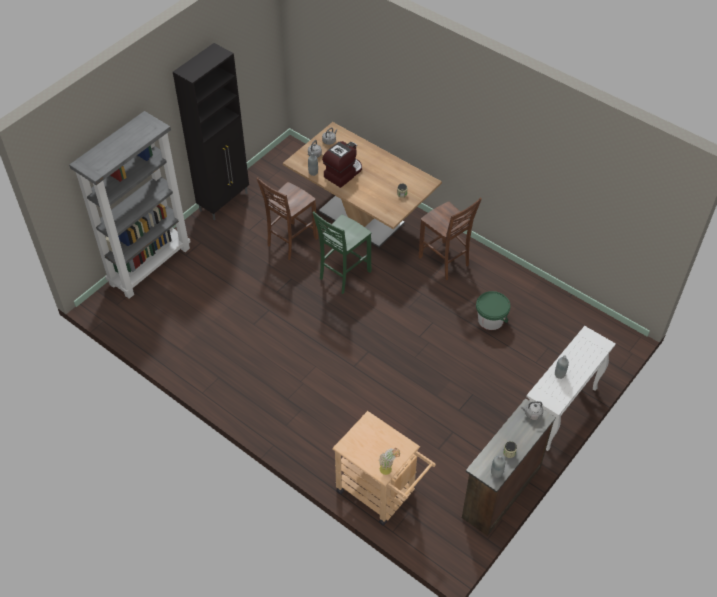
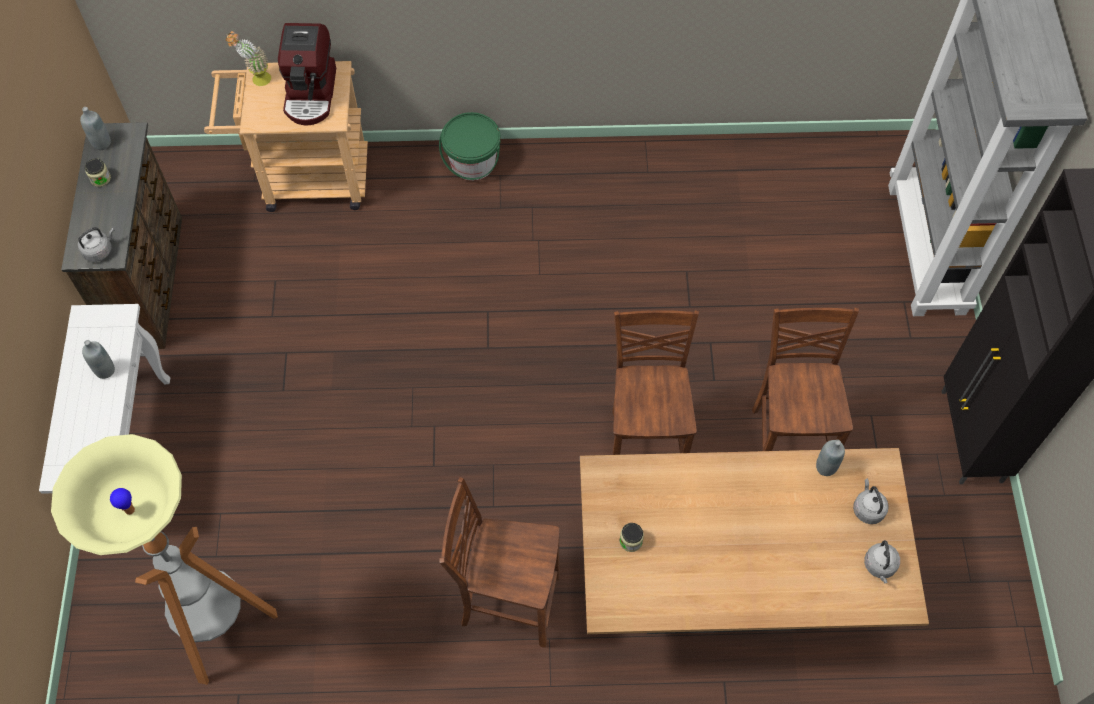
camera: 140 degrees right, 10 degrees up
green chair [312,211,371,294] -> brown chair [612,310,699,455]
coffee machine [322,141,362,188] -> coffee machine moved to [278,23,336,126]
green bucket [476,291,511,330] -> green bucket moved to [439,112,501,180]
none -> floor lamp [51,434,278,685]

